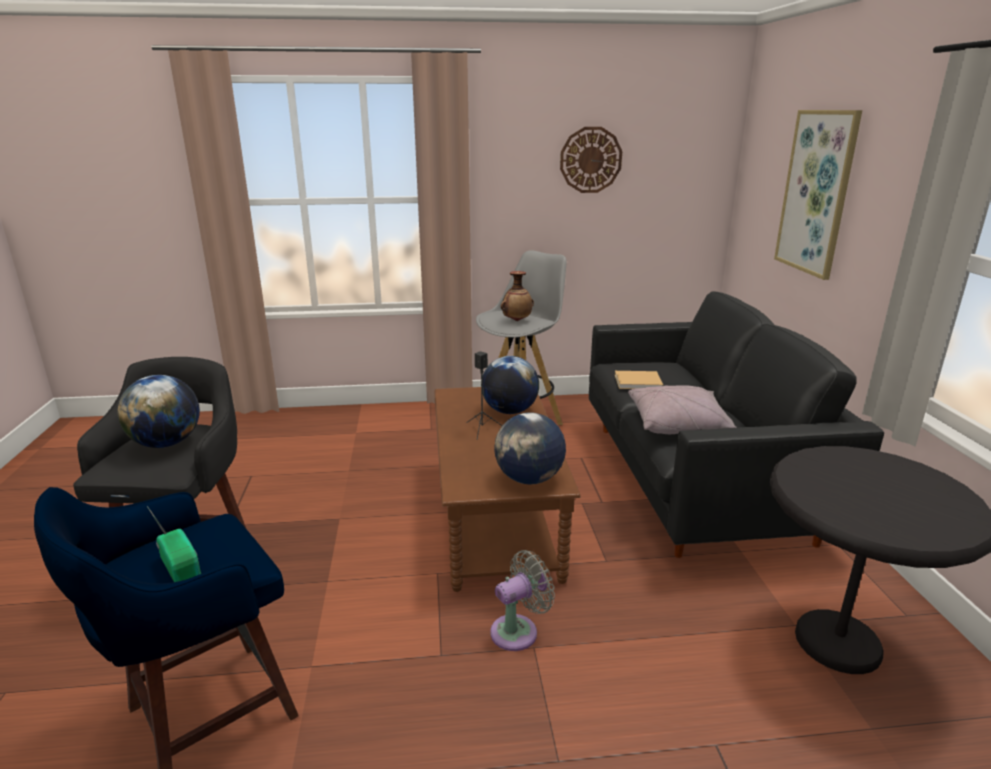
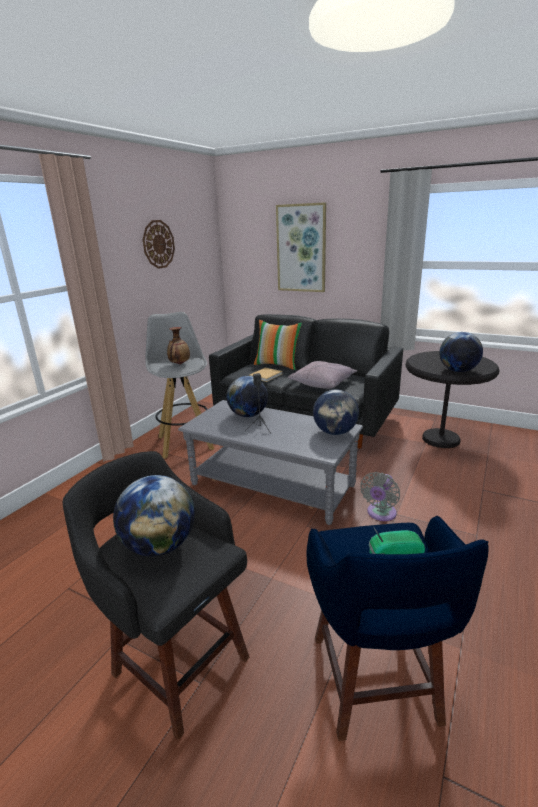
camera: 55 degrees left, 0 degrees up
brown coffee table [434,387,581,592] -> grey coffee table [178,400,363,525]
grey fan [490,550,555,651] -> grey fan turned 150 degrees counterclockwise [360,472,400,521]
none -> pillow [254,320,302,370]
none -> globe [439,332,483,372]

